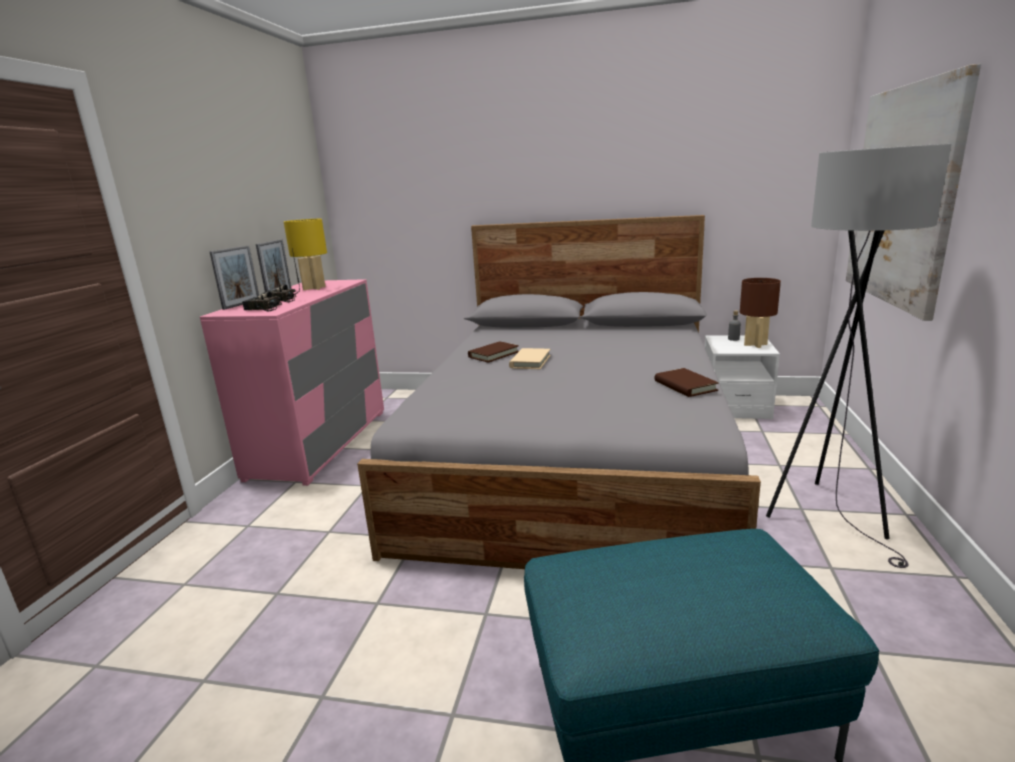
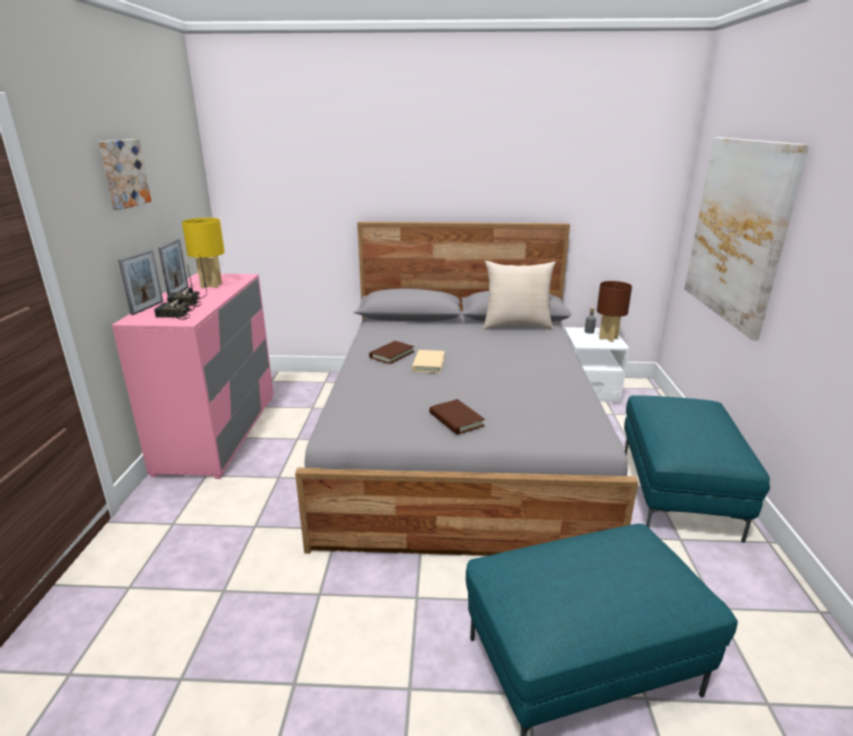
camera: 10 degrees left, 5 degrees up
brown book [655,368,719,397] -> brown book moved to [429,399,485,434]
grey floor lamp [766,144,951,568] -> turquoise ottoman [624,395,770,543]
none -> picture [99,139,151,210]
none -> beige pillow [483,261,556,330]

